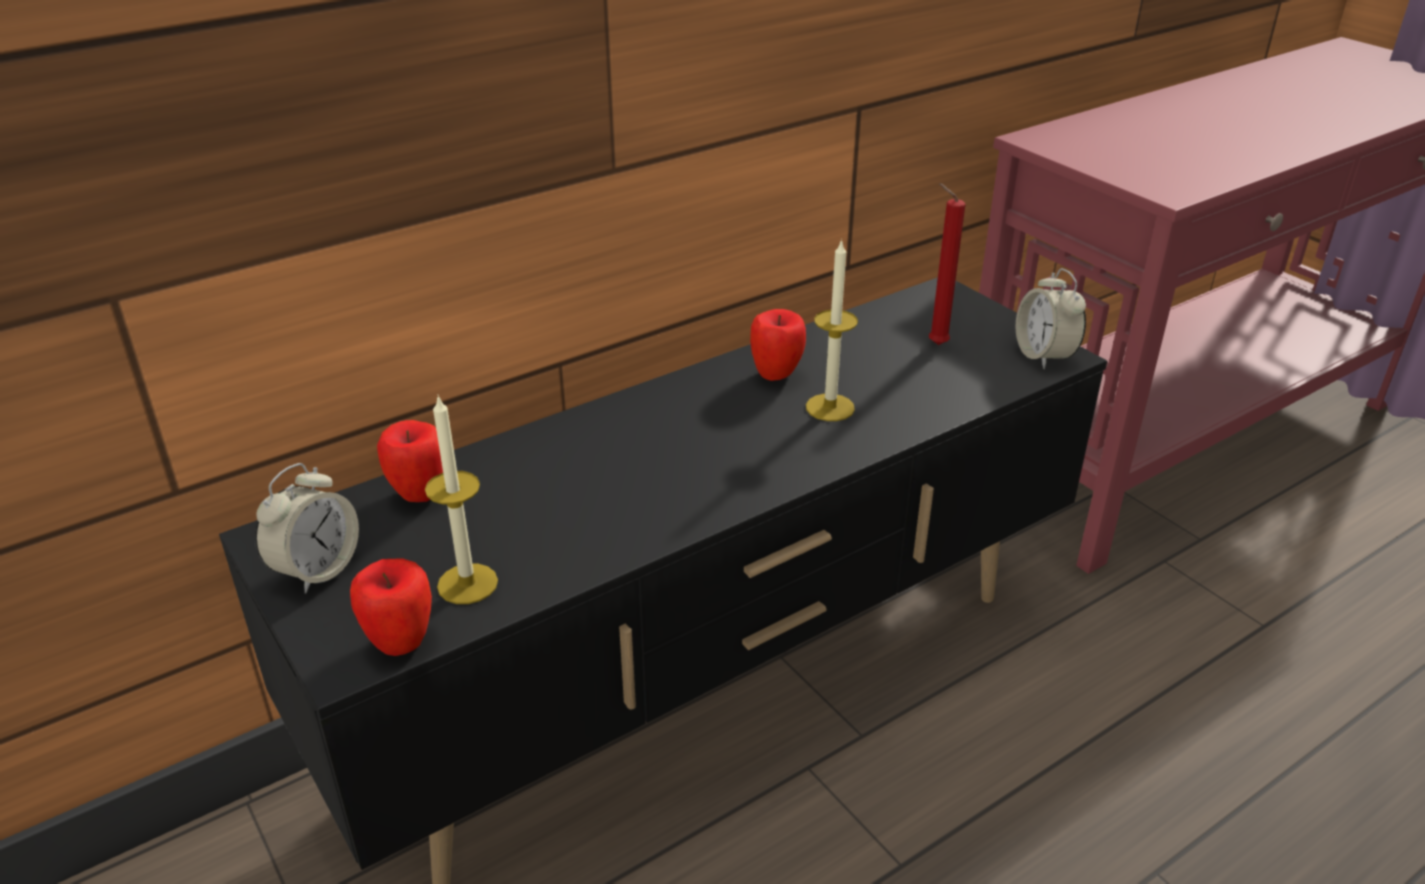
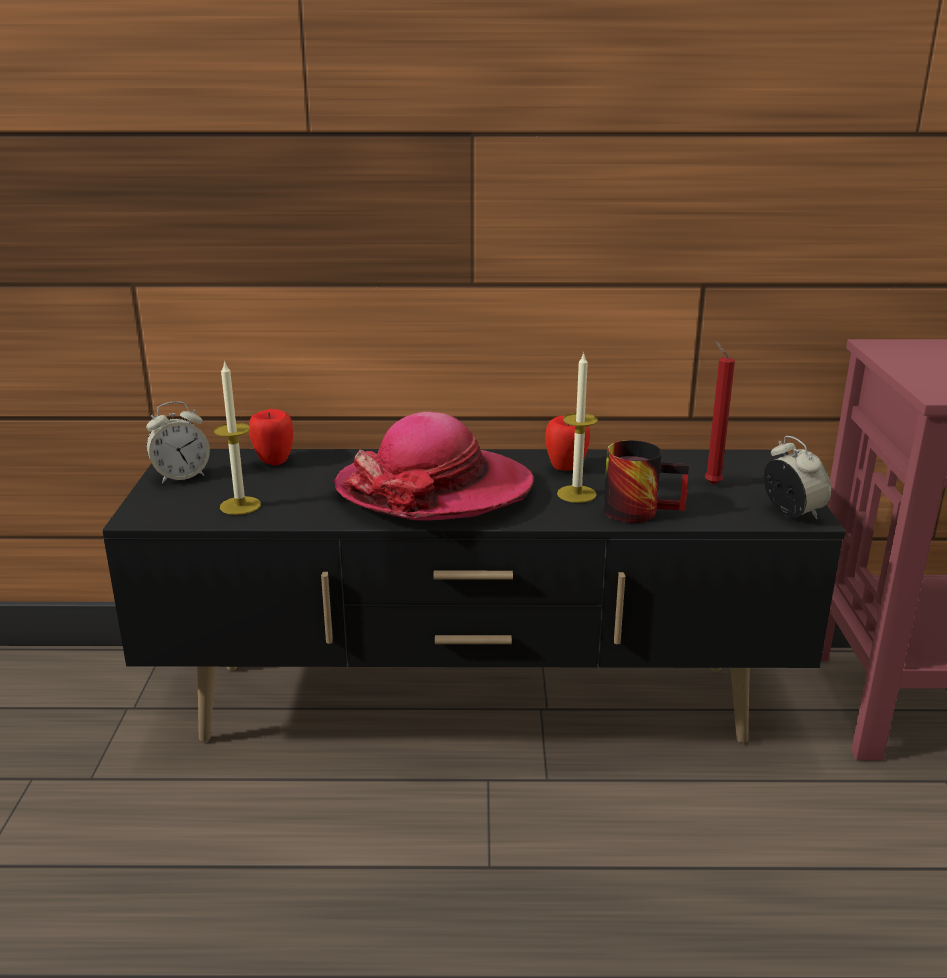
camera: 35 degrees right, 10 degrees down
apple [350,558,432,656] -> none
alarm clock [1016,268,1086,369] -> alarm clock turned 135 degrees clockwise [764,436,831,519]
none -> hat [334,412,534,521]
none -> mug [603,440,689,523]

